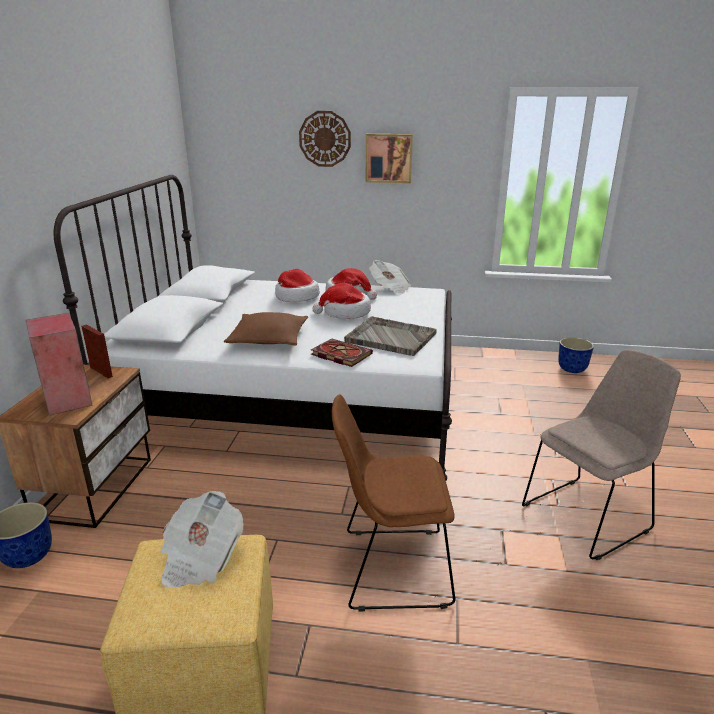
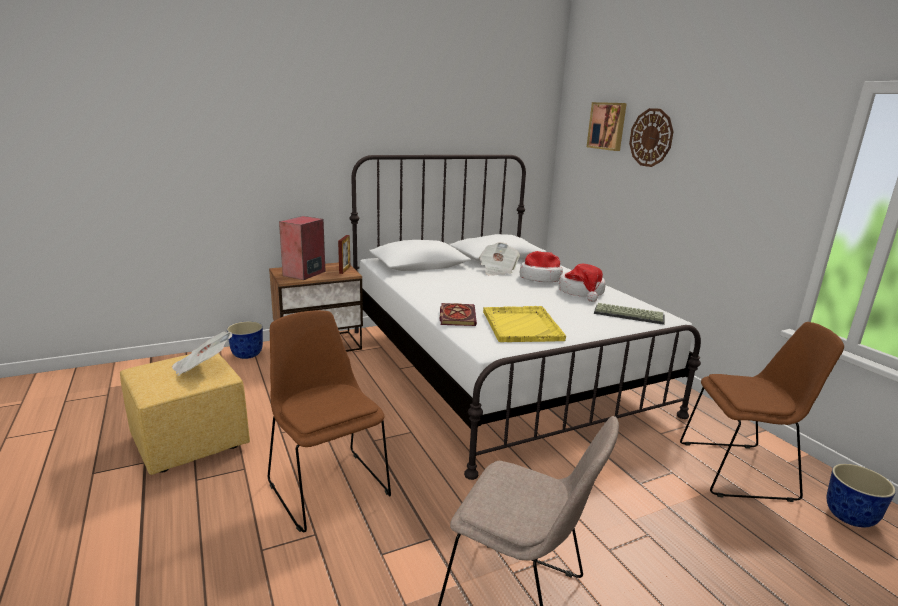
camera: 55 degrees right, 5 degrees down
brown pillow [224,312,308,346] -> none
hat [312,283,371,319] -> none
grey tray [344,316,437,356] -> yellow tray [483,306,566,342]
picture [366,134,413,183] -> picture moved to [587,102,627,151]
newspaper [369,260,412,294] -> newspaper moved to [479,242,520,276]
none -> keyboard [594,303,665,325]
none -> brown chair [680,322,844,502]

